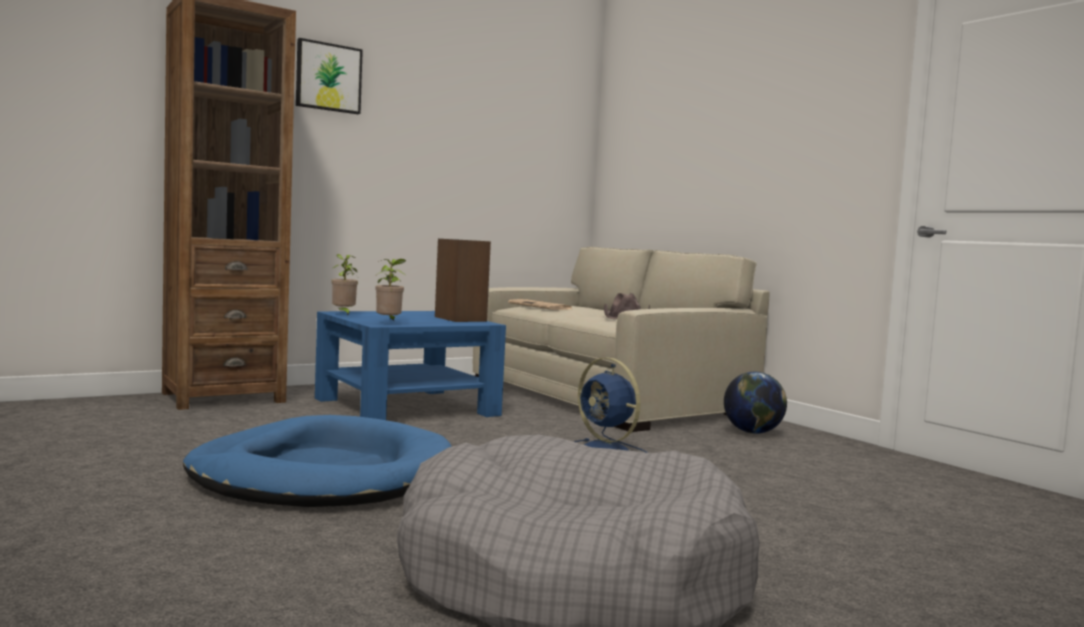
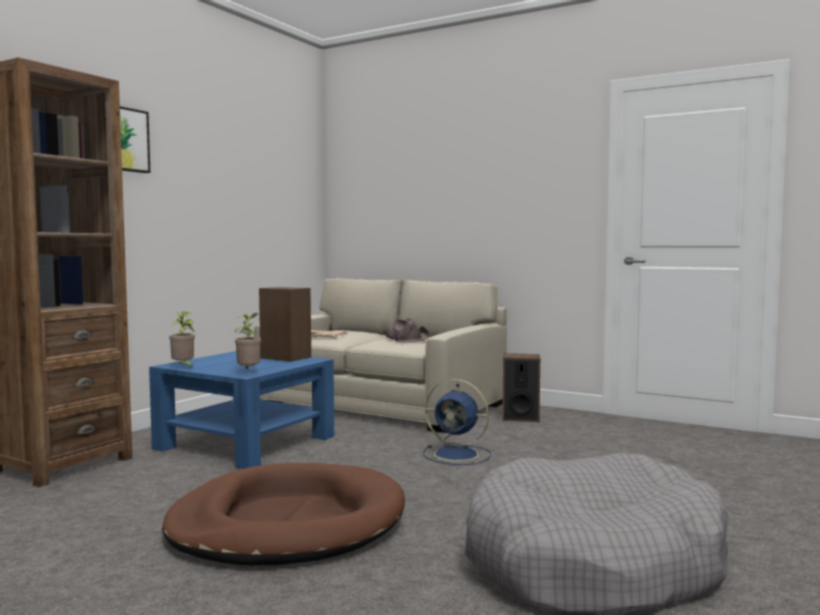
camera: 25 degrees left, 0 degrees up
blue dog bed [183,415,452,507] -> brown dog bed [162,463,405,566]
globe [724,372,787,434] -> speaker [502,353,540,422]

